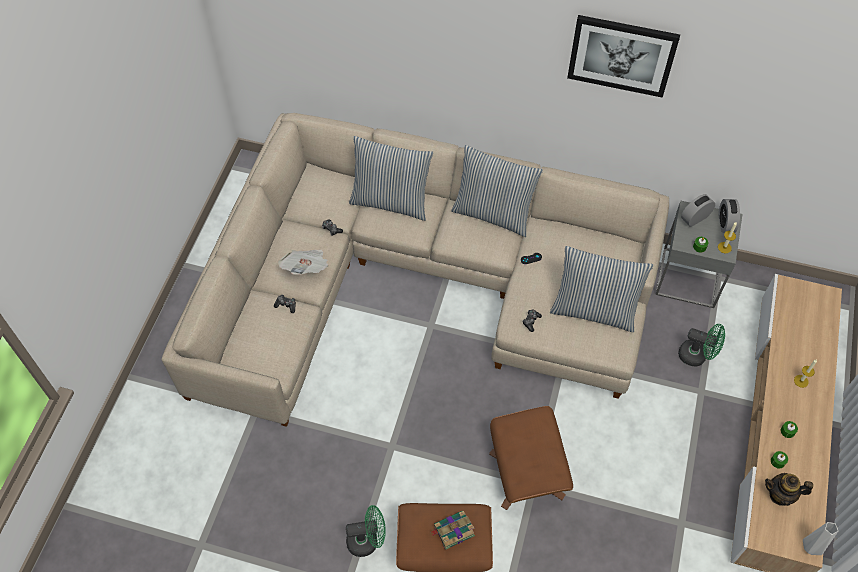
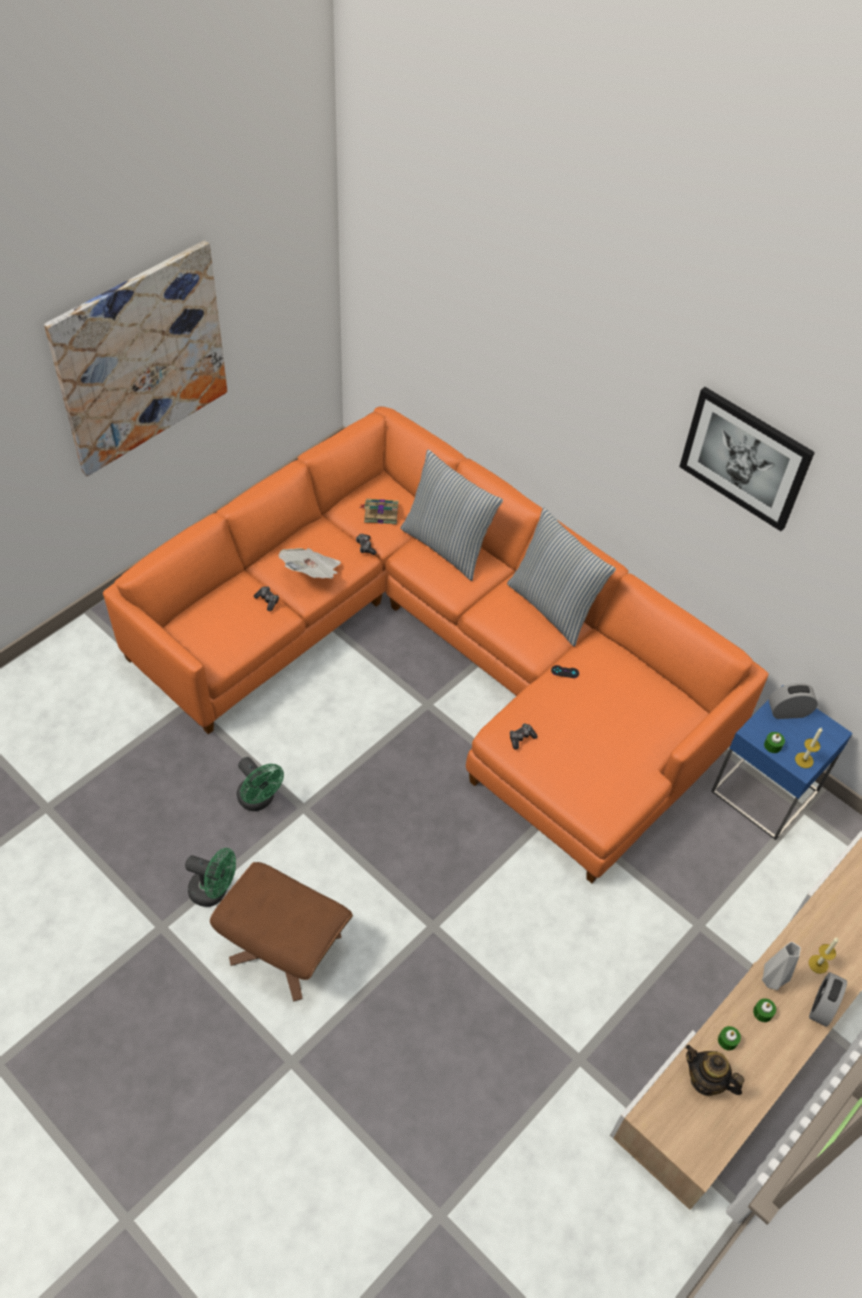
camera: 25 degrees right, 5 degrees down
beige sofa [161,113,669,427] -> orange sofa [103,407,768,883]
book [431,511,475,550] -> book moved to [360,499,398,525]
brown ottoman [489,406,573,510] -> none
pillow [550,246,654,332] -> none
grey side table [655,201,743,308] -> blue side table [711,685,853,840]
green fan [678,324,725,366] -> green fan moved to [237,757,284,811]
alarm clock [719,199,740,233] -> alarm clock moved to [809,972,847,1027]
grey vase [803,522,838,555] -> grey vase moved to [762,942,801,990]
none -> picture [44,240,227,476]

